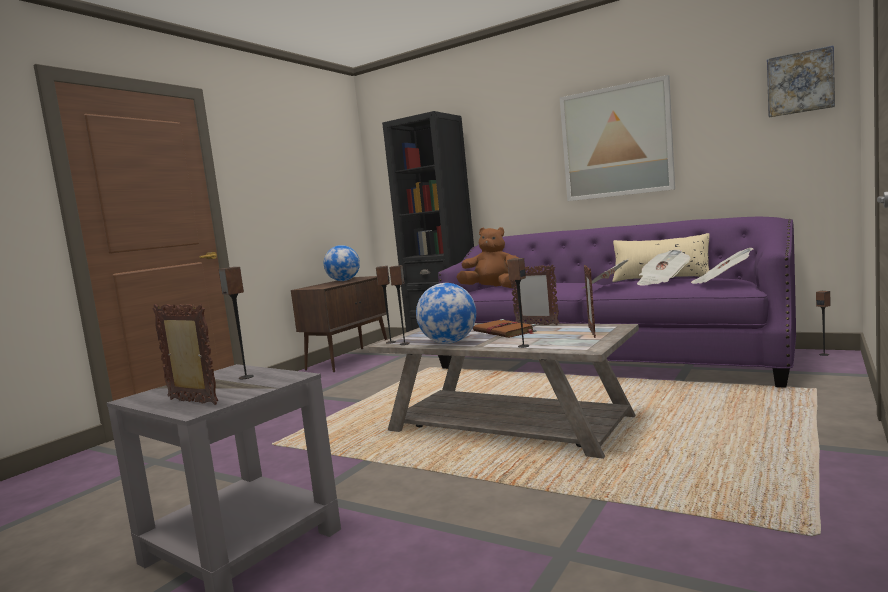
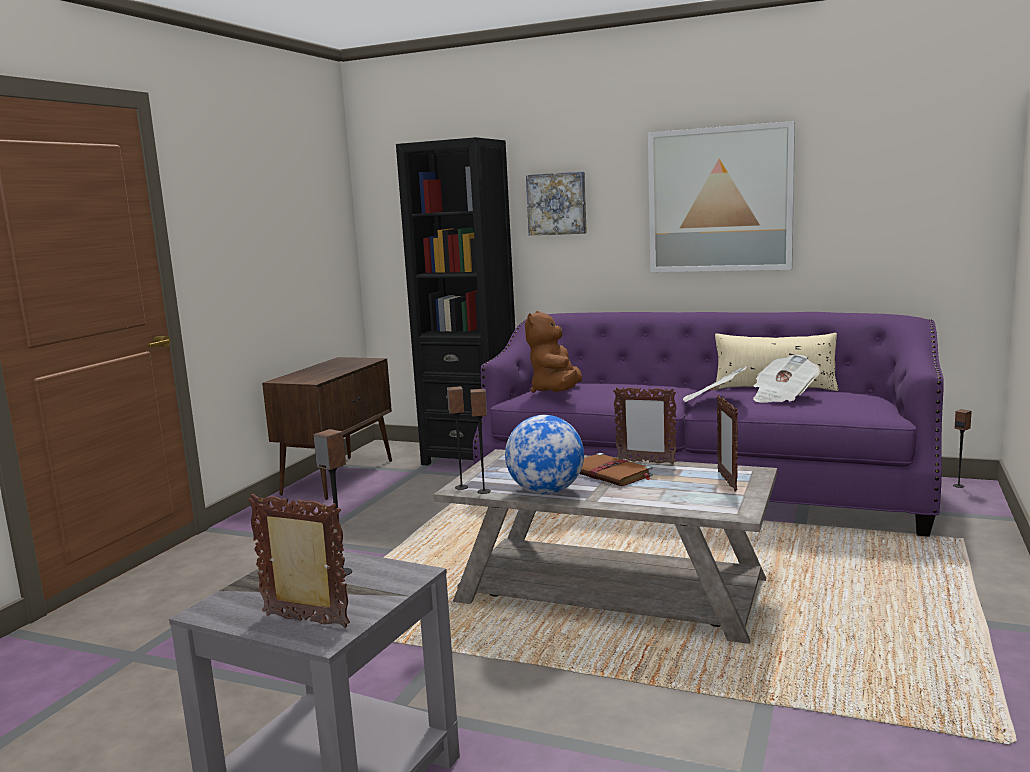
camera: 10 degrees left, 5 degrees up
globe [324,245,360,281] -> none
brown plush toy [456,227,518,288] -> brown plush toy turned 90 degrees counterclockwise [525,311,582,393]
speaker [507,258,529,348] -> none
newspaper [691,248,753,284] -> none
picture [767,45,835,117] -> picture moved to [526,172,587,236]

